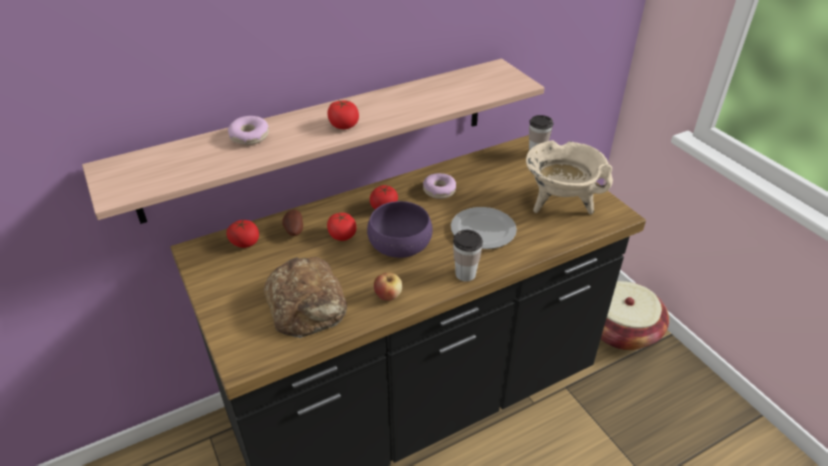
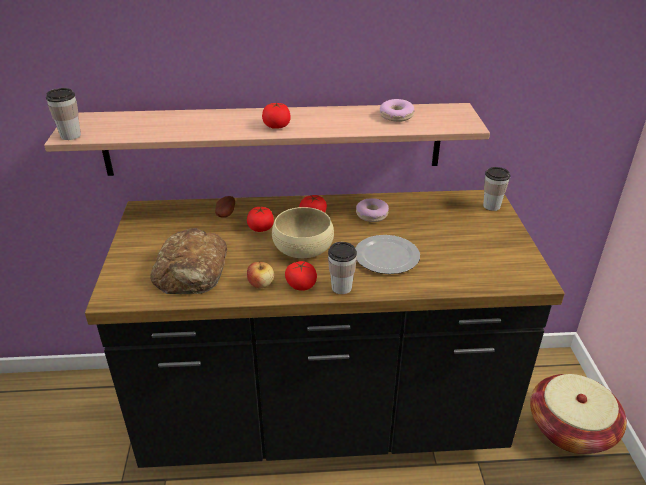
camera: 25 degrees right, 5 degrees down
tomato [226,219,259,248] -> tomato moved to [285,261,317,291]
donut [228,116,269,145] -> donut moved to [380,99,414,122]
purple bowl [367,201,433,258] -> beige bowl [272,207,334,258]
beige cooking pot [526,140,613,214] -> none
none -> cup [46,88,81,140]

